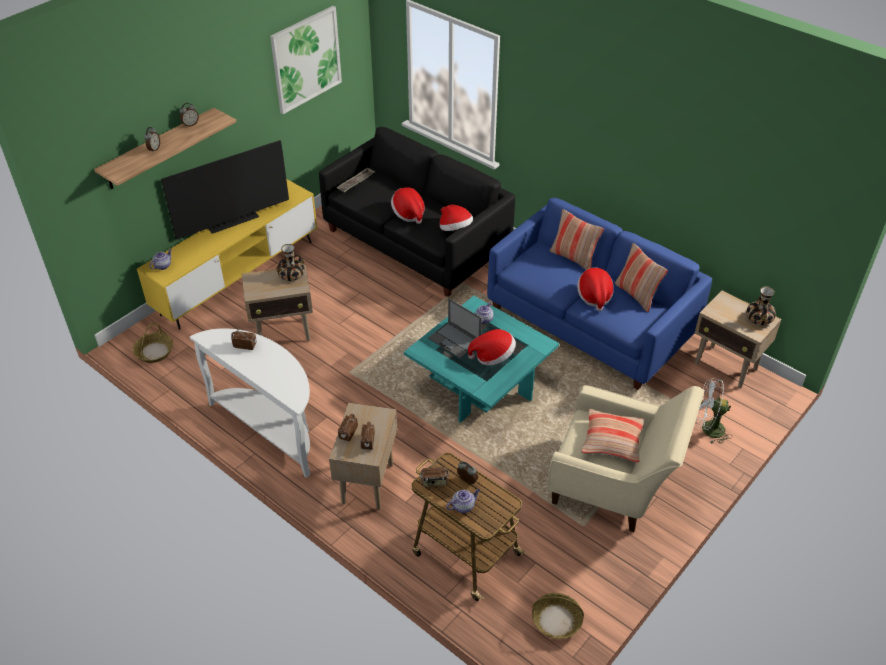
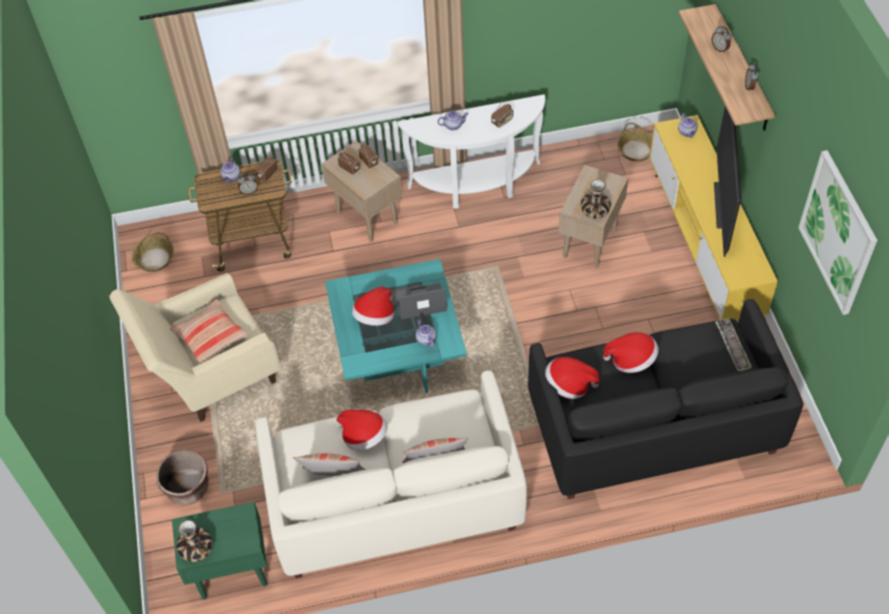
camera: 130 degrees right, 10 degrees up
blue sofa [487,198,712,390] -> white sofa [255,371,527,579]
beige side table [695,290,781,388] -> green side table [172,502,267,600]
white fan [696,378,732,444] -> brown planter [157,450,208,505]
none -> teapot [438,111,468,130]

